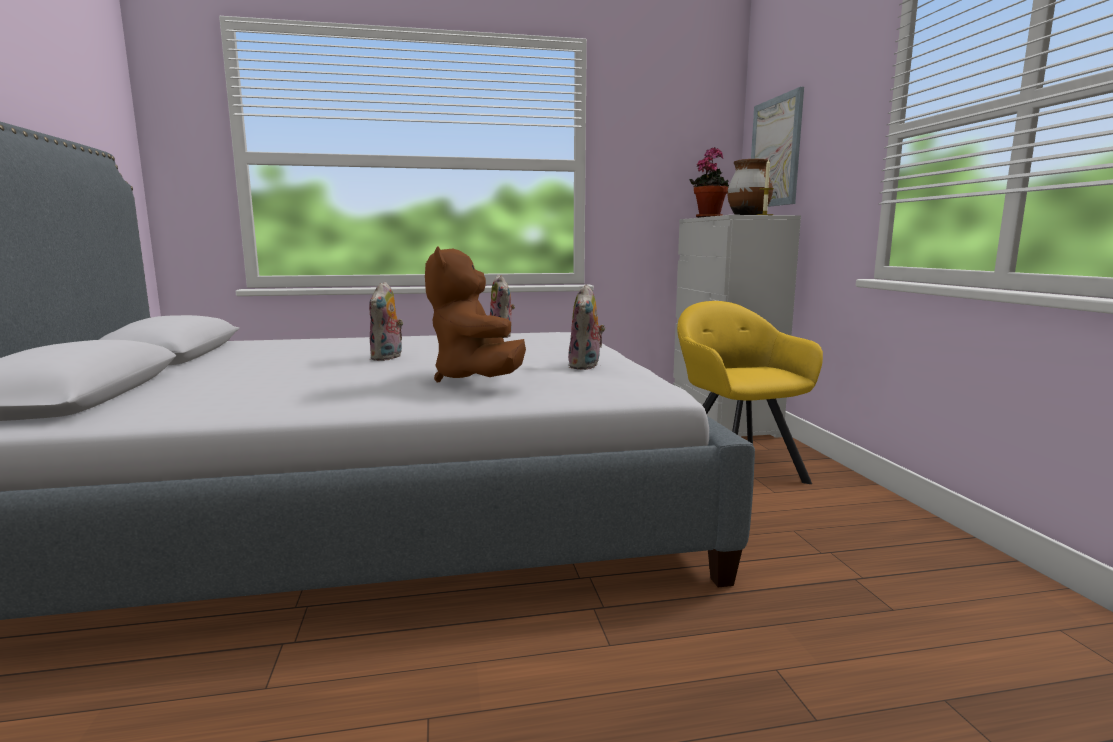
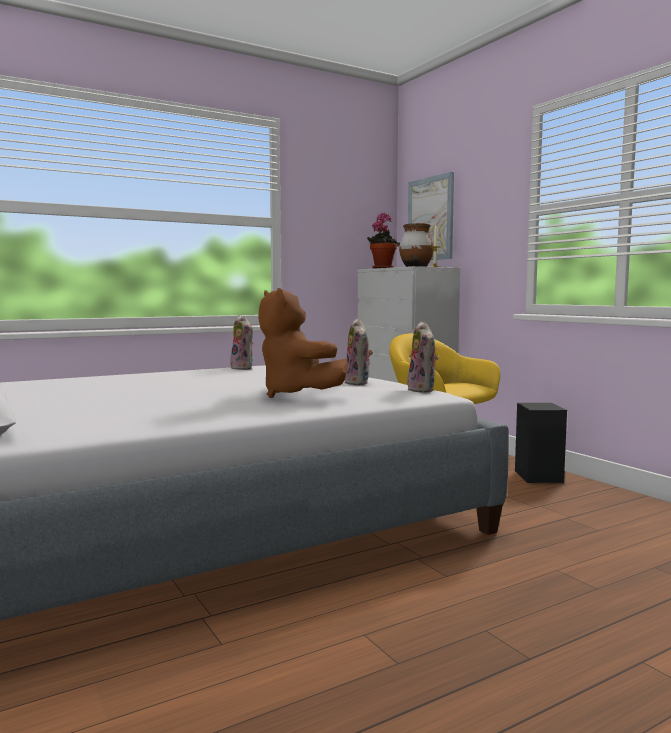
camera: 20 degrees left, 5 degrees down
plush toy [369,282,403,361] -> plush toy moved to [407,321,439,393]
none -> black speaker [515,403,567,483]

